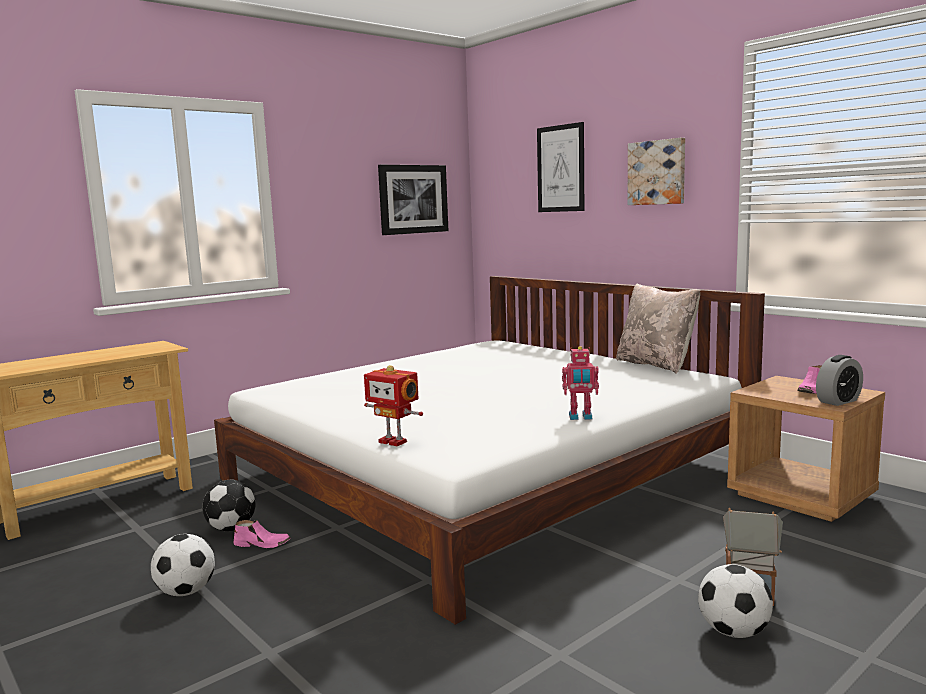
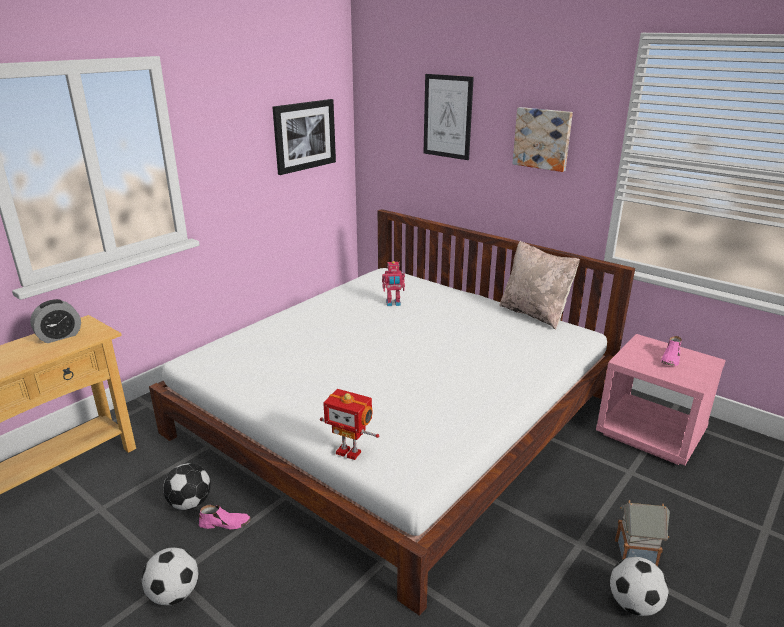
camera: 10 degrees left, 15 degrees up
toy robot [562,346,599,420] -> toy robot moved to [382,261,405,306]
brown nightstand [727,376,885,522] -> pink nightstand [596,334,726,465]
alarm clock [816,355,863,406] -> alarm clock moved to [30,299,81,343]

